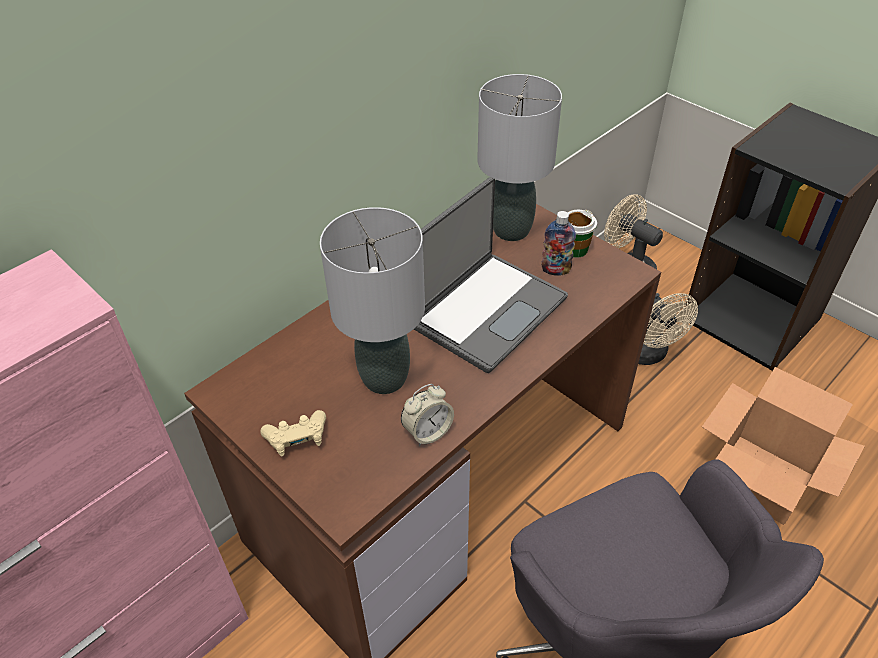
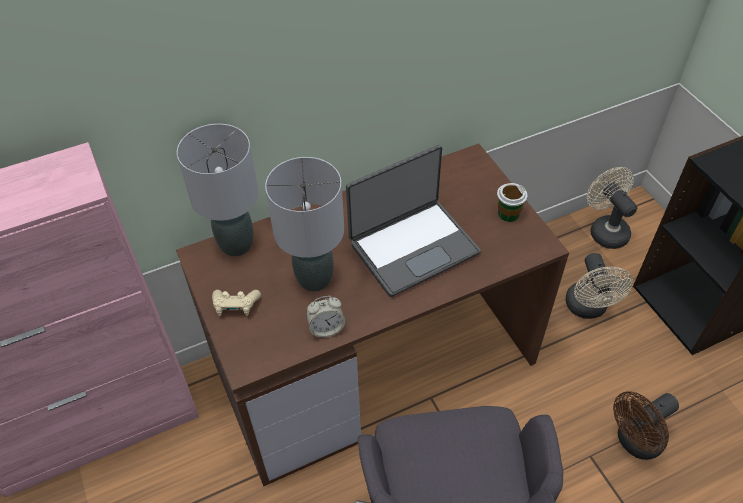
camera: 20 degrees right, 5 degrees up
grey table lamp [477,74,562,241] -> grey table lamp moved to [177,124,259,256]
bottle [541,211,576,276] -> none
cardboard box [702,367,865,525] -> brown fan [613,391,679,460]

